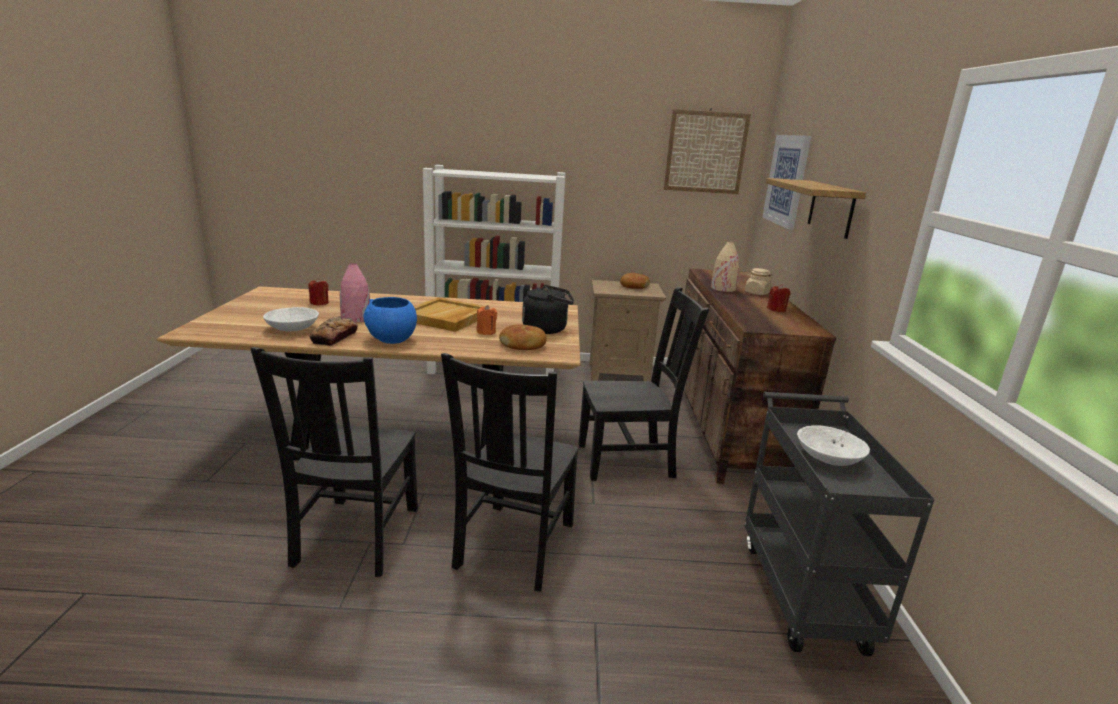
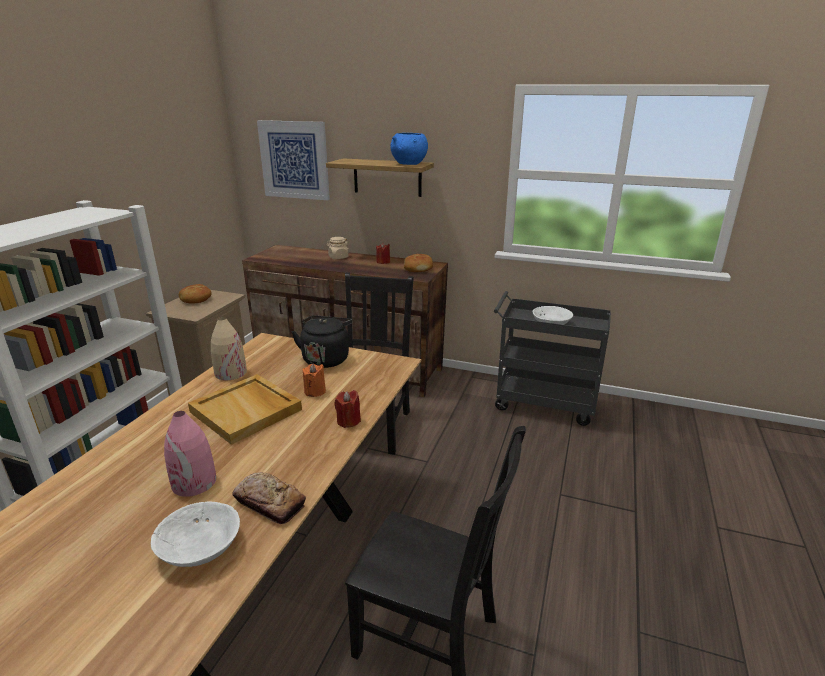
camera: 70 degrees left, 5 degrees up
red candle [308,278,329,305] -> red candle moved to [334,390,361,428]
blue bowl [363,297,417,344] -> blue bowl moved to [390,133,428,165]
black chair [441,353,579,591] -> none
bread [499,324,547,350] -> bread moved to [404,254,433,272]
picture [664,109,751,194] -> none
beige vase [711,241,739,292] -> beige vase moved to [211,317,247,380]

